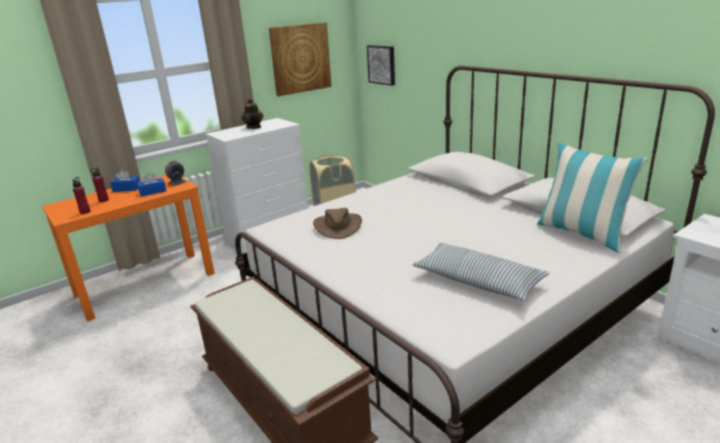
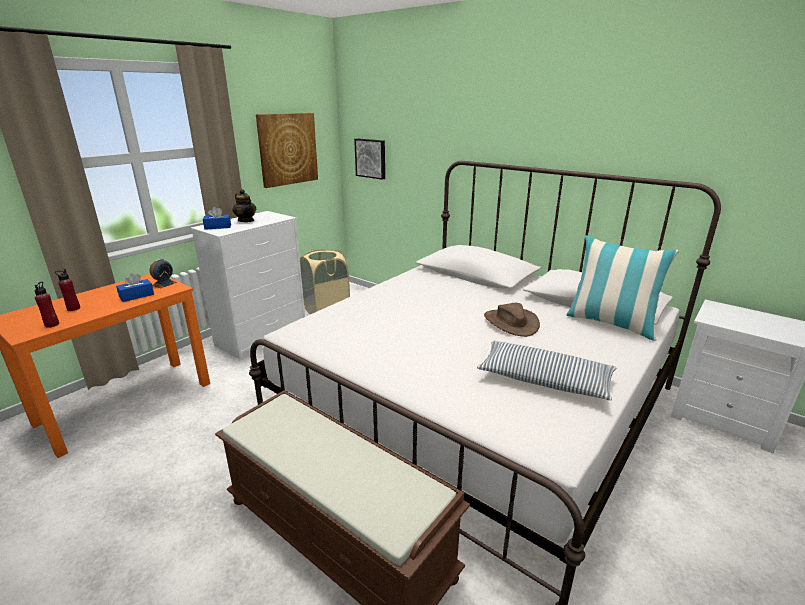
camera: 15 degrees left, 0 degrees up
blue tissue box [110,170,140,192] -> blue tissue box moved to [203,207,231,230]
brown hat [313,208,362,239] -> brown hat moved to [484,303,540,337]

